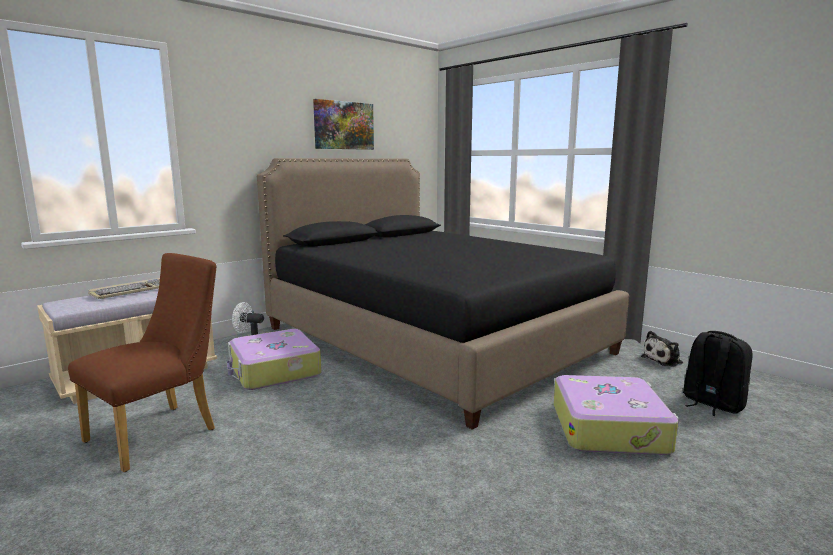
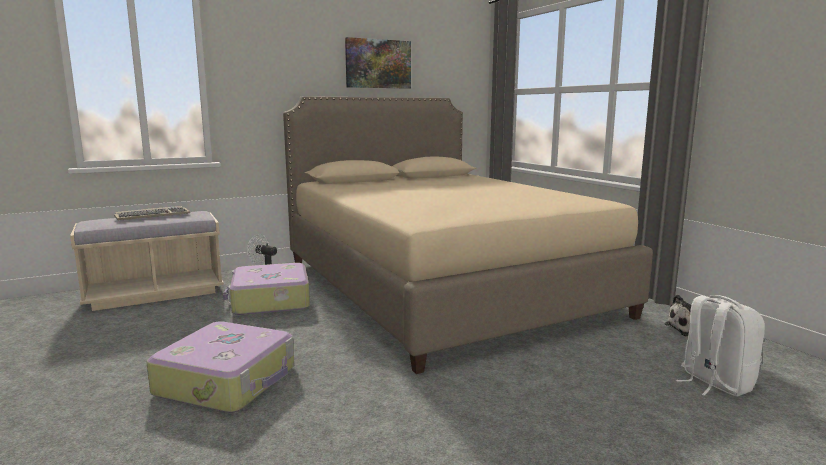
camera: 15 degrees right, 0 degrees up
brown chair [68,253,217,472] -> none
black bed [257,158,629,430] -> beige bed [283,96,653,374]
suitcase [554,375,679,455] -> suitcase moved to [146,321,294,413]
black backpack [683,331,753,416] -> white backpack [676,295,765,396]

